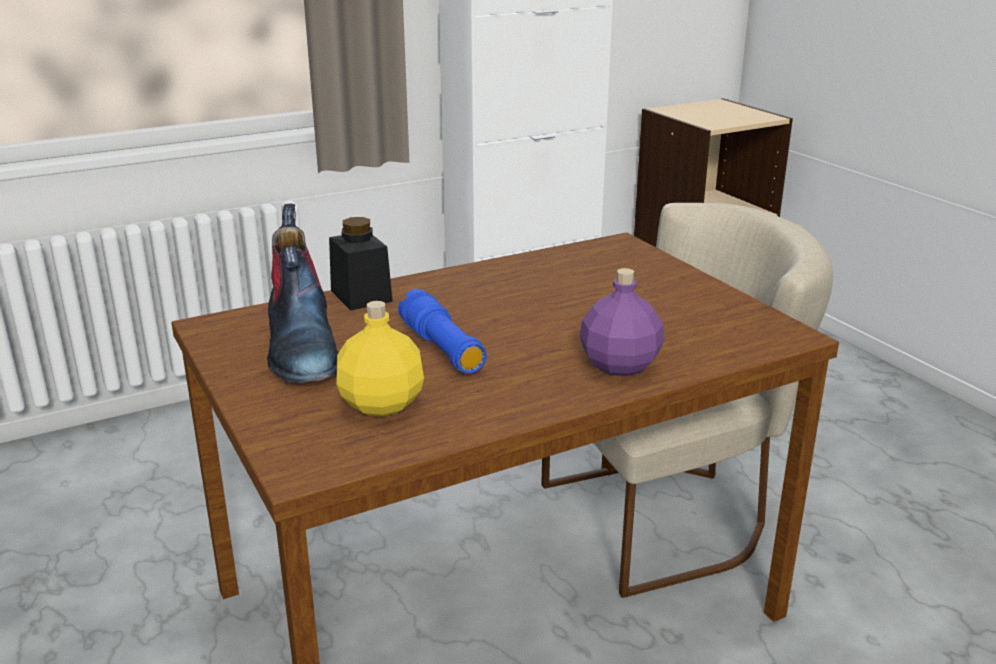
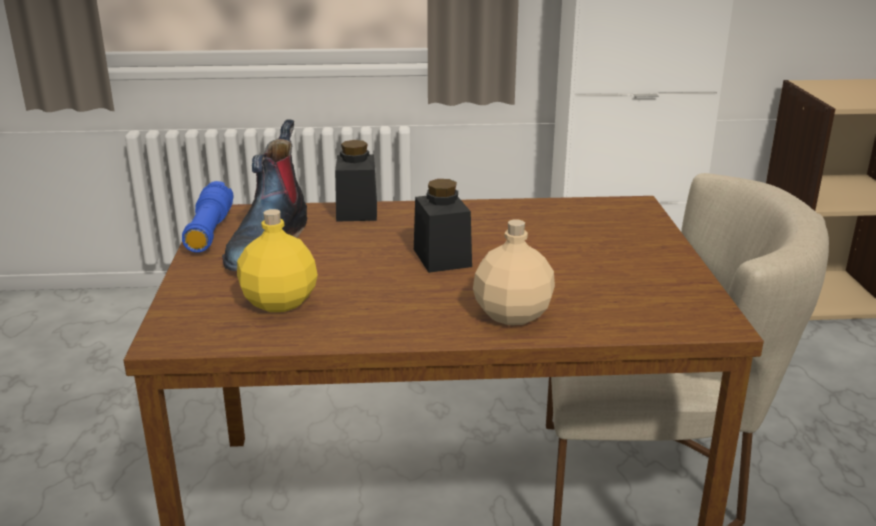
camera: 25 degrees right, 0 degrees up
blue flashlight [398,289,487,374] -> blue flashlight moved to [182,181,234,253]
purple bottle [580,268,664,376] -> beige bottle [473,220,555,325]
none -> black jar [414,179,472,273]

